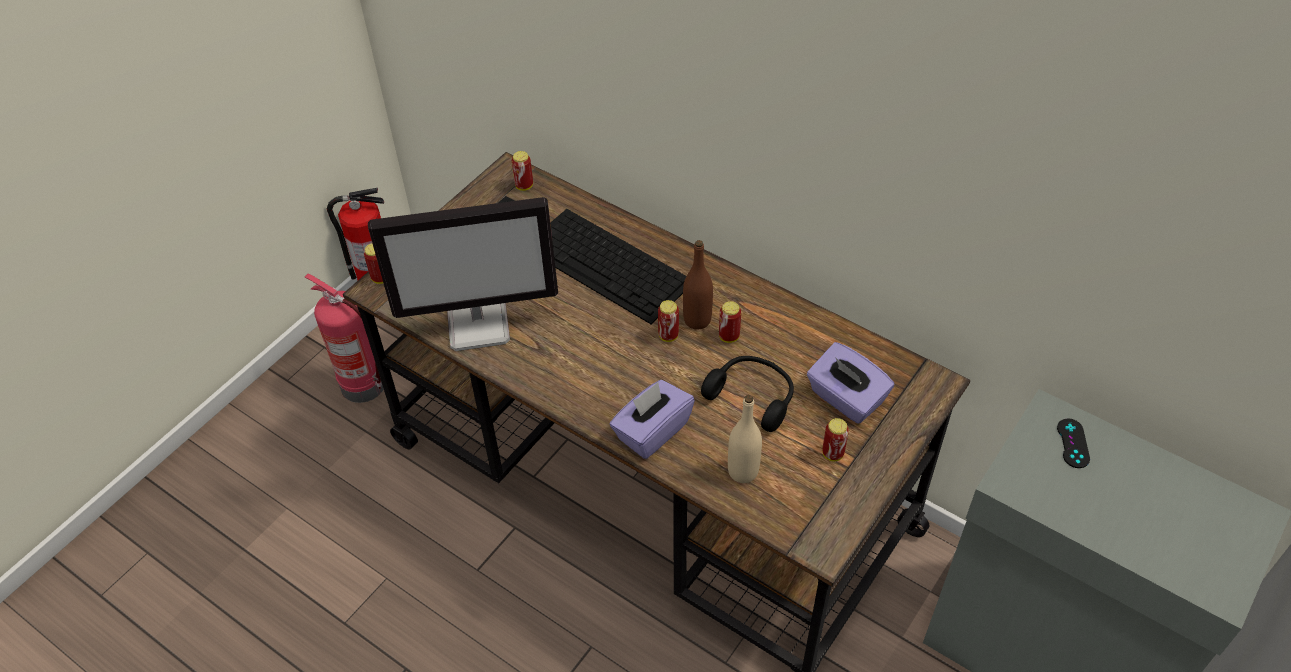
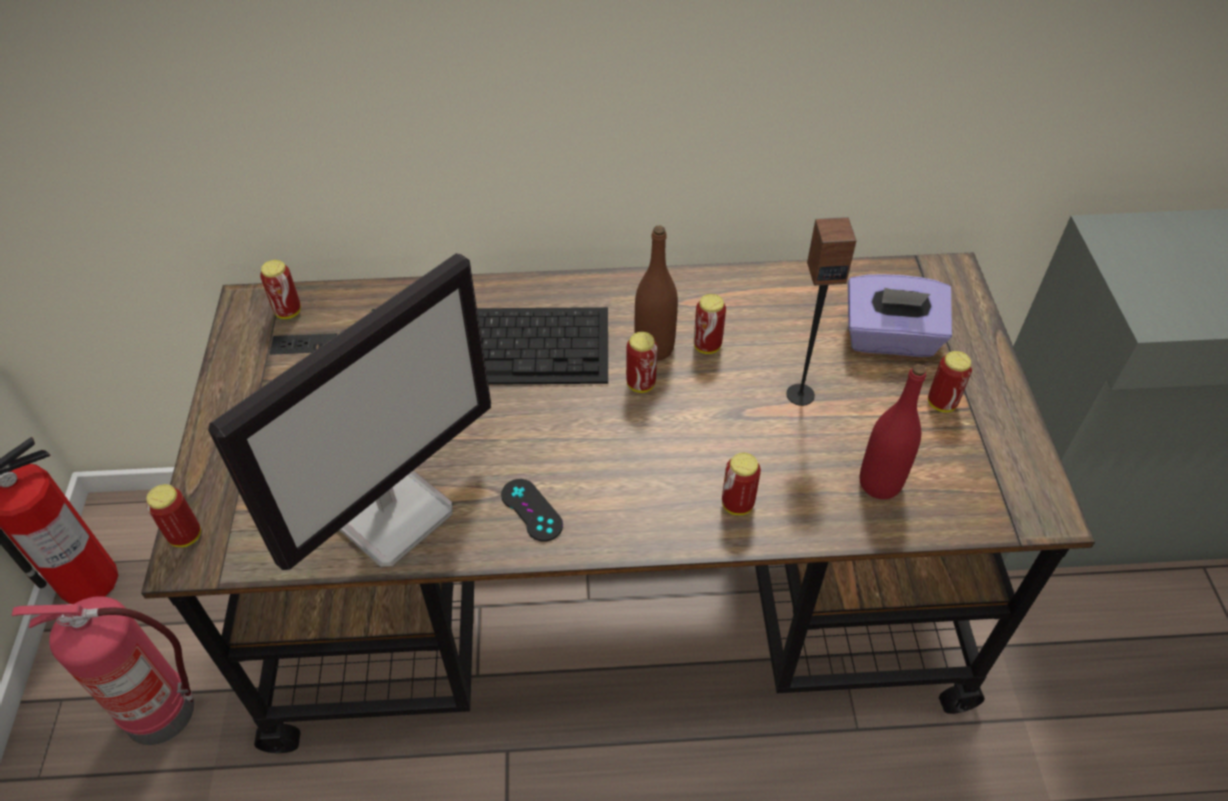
camera: 40 degrees left, 0 degrees up
purple tissue box [610,380,695,459] -> can [722,452,761,515]
black headphones [701,356,794,432] -> speaker [786,217,856,406]
beige bottle [728,395,762,483] -> red bottle [860,364,926,499]
black game controller [1057,418,1090,468] -> black game controller moved to [501,479,563,542]

